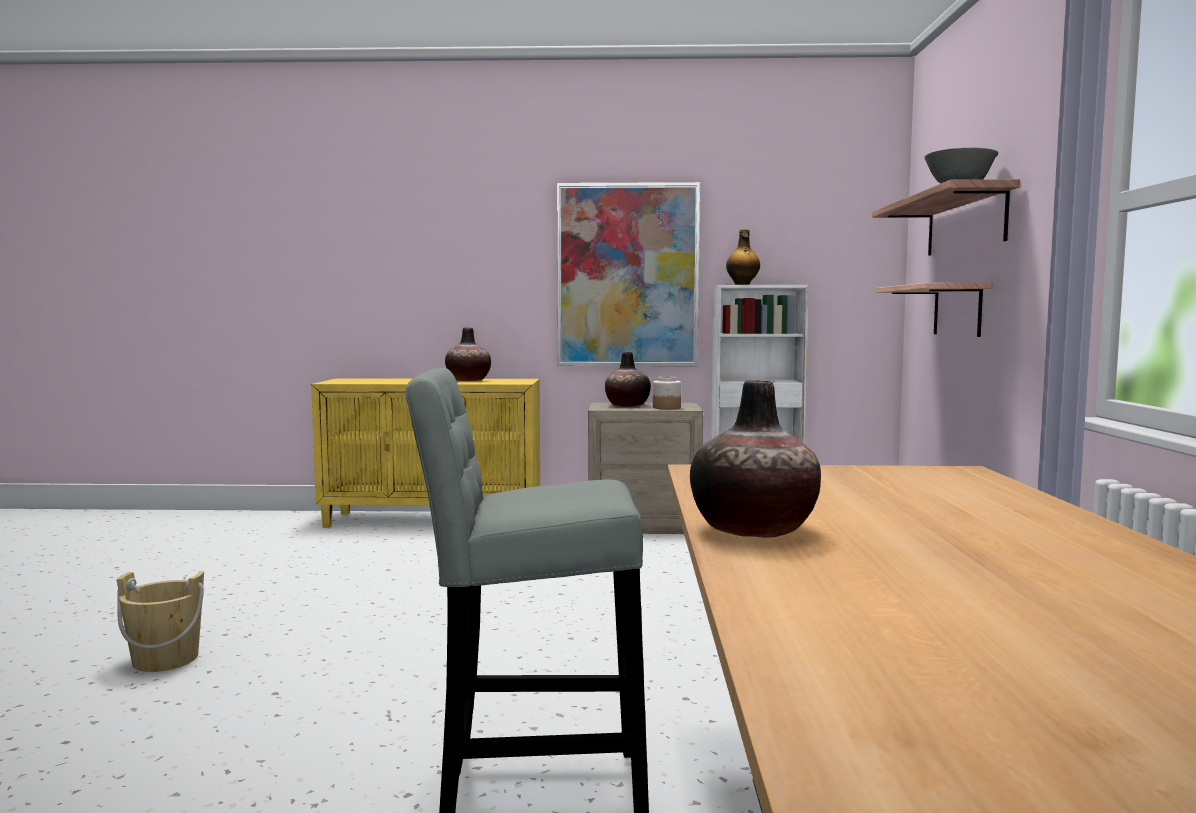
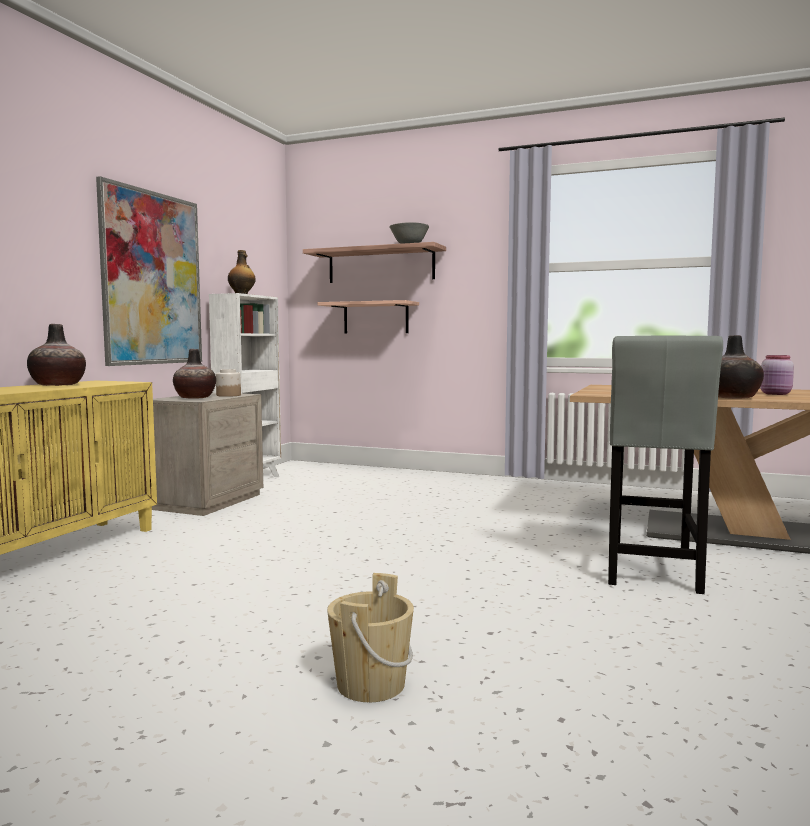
camera: 70 degrees left, 0 degrees up
none -> pink jar [760,355,794,395]

